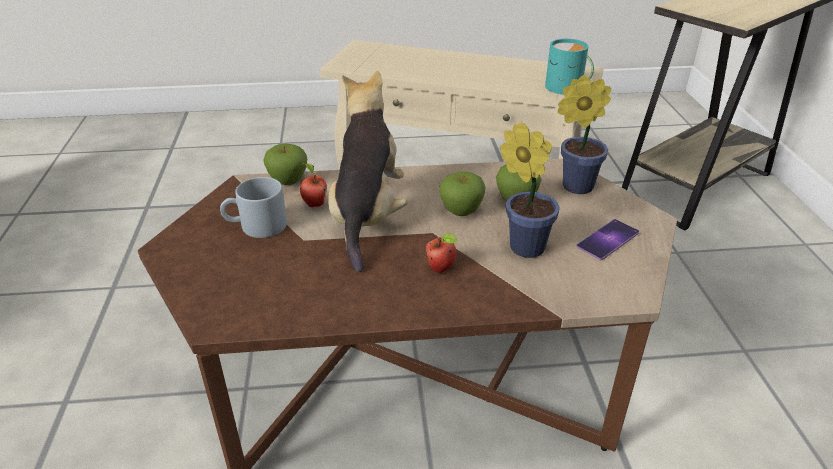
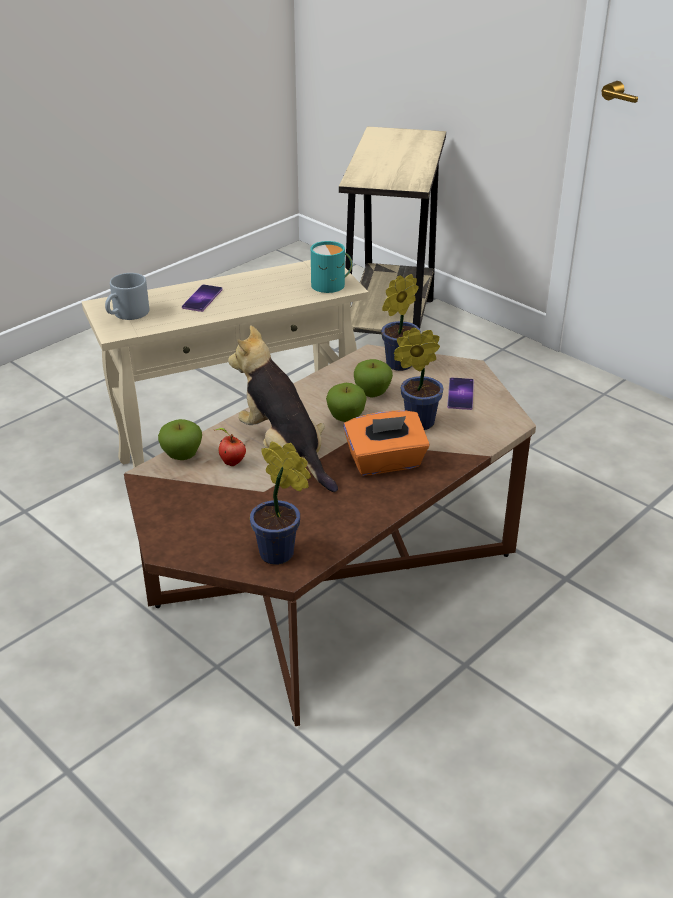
camera: 40 degrees left, 0 degrees up
grey mug [220,177,287,238] -> grey mug moved to [105,273,149,320]
apple [426,233,458,273] -> orange tissue box [344,410,430,476]
none -> phone [182,284,223,312]
none -> potted plant [250,441,311,565]

